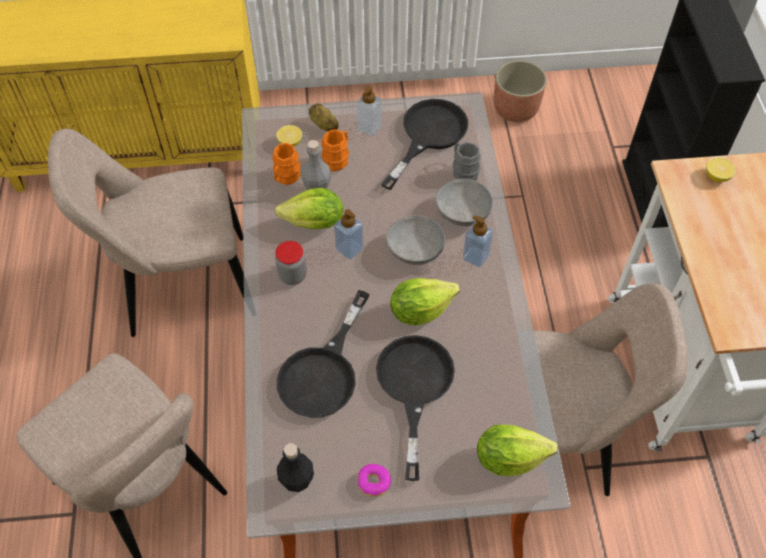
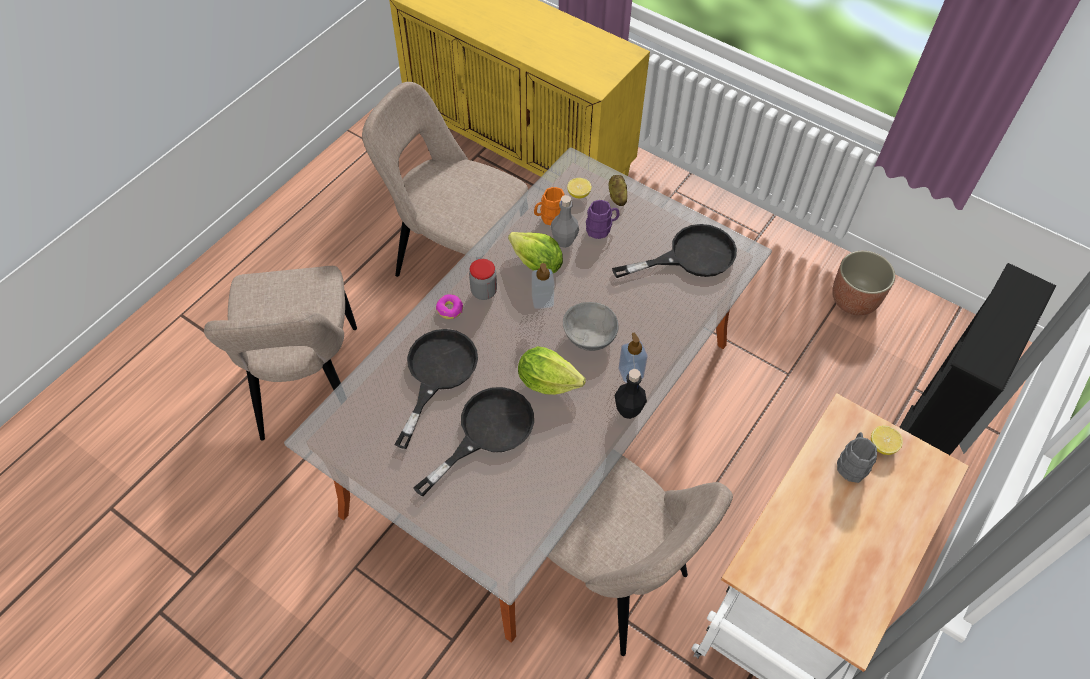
camera: 40 degrees right, 0 degrees up
black frying pan [277,290,370,418] -> black frying pan turned 135 degrees clockwise [394,329,478,449]
black bottle [277,443,314,492] -> black bottle moved to [615,369,647,419]
orange mug [321,129,349,171] -> purple mug [586,200,619,239]
soap dispenser [357,86,382,136] -> none
donut [358,464,391,497] -> donut moved to [436,294,463,319]
grey bowl [435,179,493,226] -> none
grey mug [453,142,481,181] -> grey mug moved to [837,432,877,483]
lettuce [477,424,558,476] -> none

